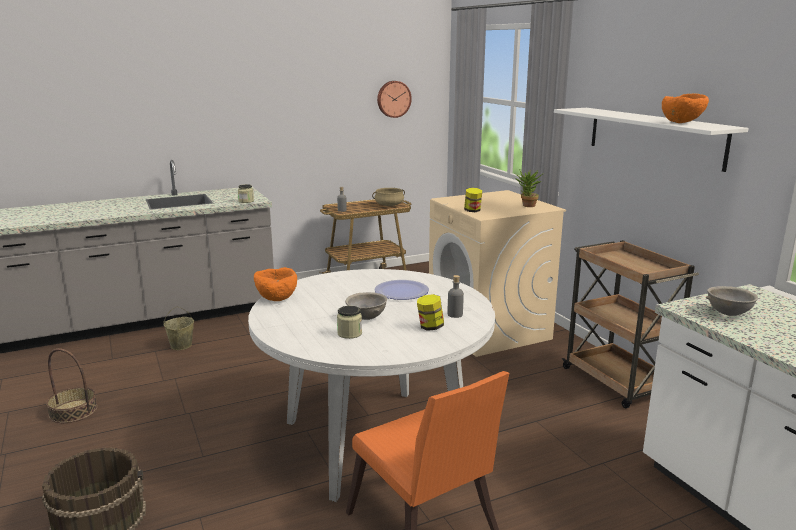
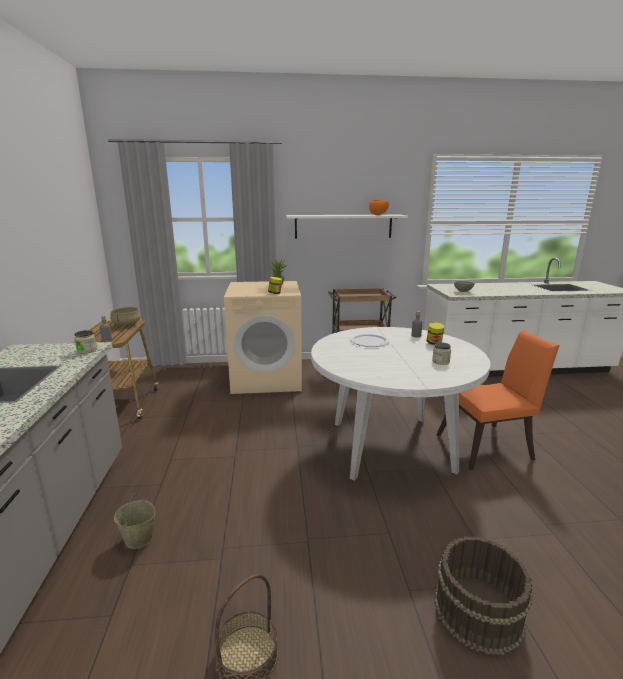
camera: 70 degrees left, 0 degrees up
orange bowl [254,267,297,301] -> none
grey bowl [345,292,387,320] -> none
wall clock [377,81,412,118] -> none

